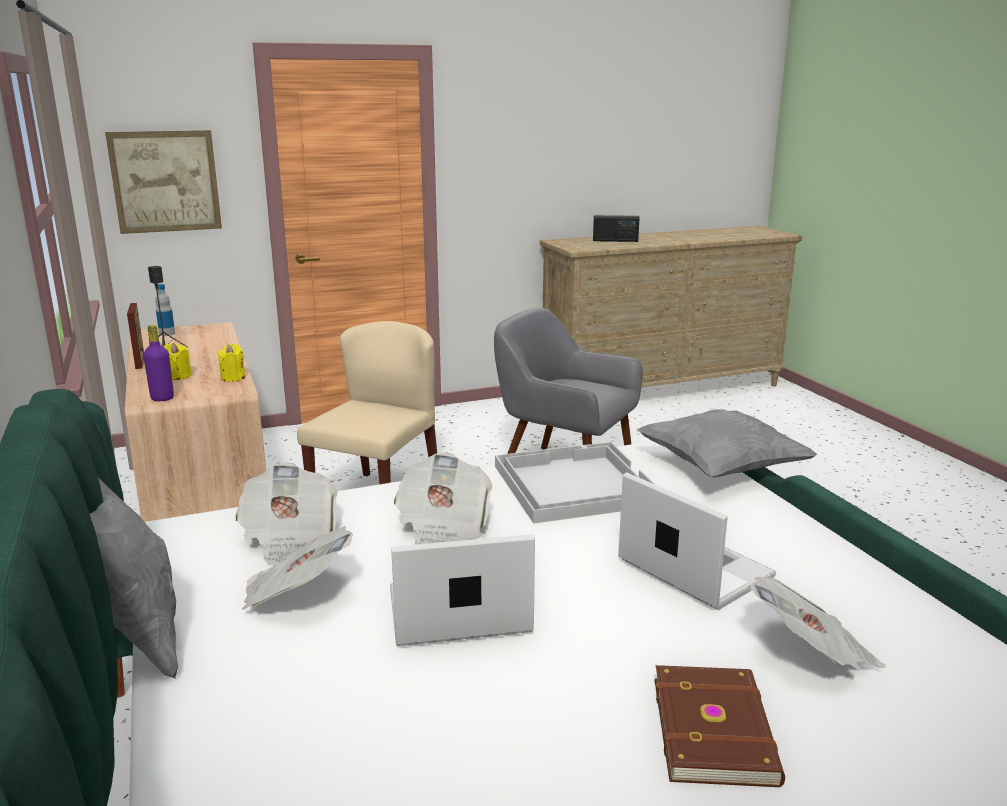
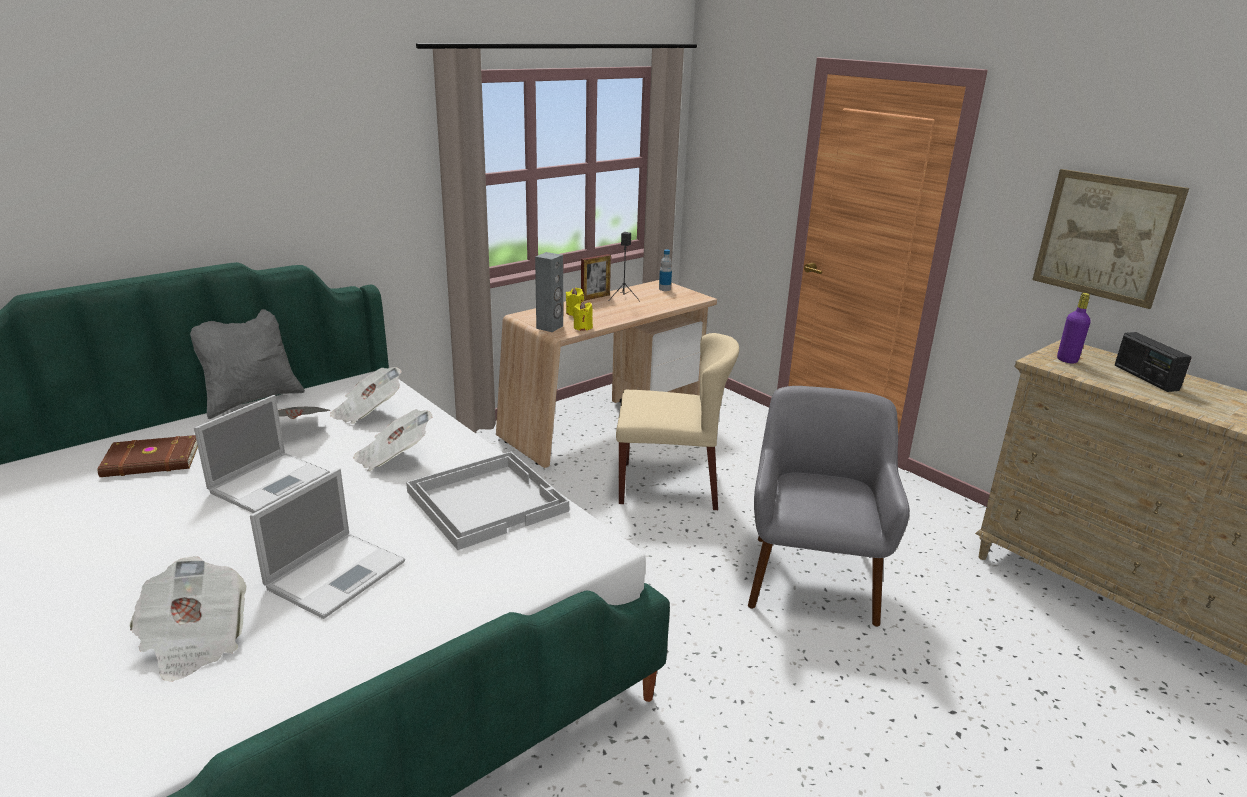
camera: 70 degrees right, 5 degrees up
picture [105,130,222,234] -> picture moved to [1032,169,1189,309]
purple bottle [143,325,174,401] -> purple bottle moved to [1057,293,1091,363]
laptop [390,534,535,646] -> laptop turned 60 degrees clockwise [194,395,330,513]
grey pillow [636,409,818,478] -> none
brown book [655,665,785,787] -> brown book moved to [97,435,198,477]
none -> grey speaker [535,252,563,332]

